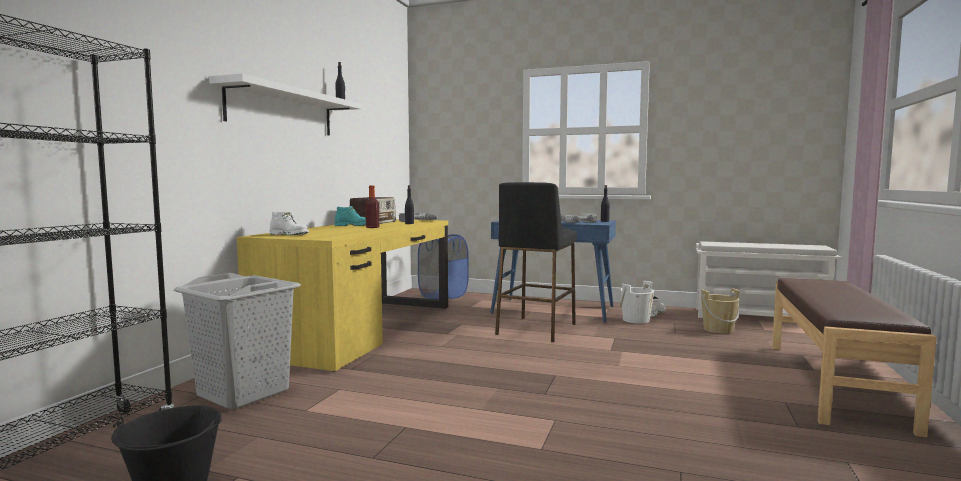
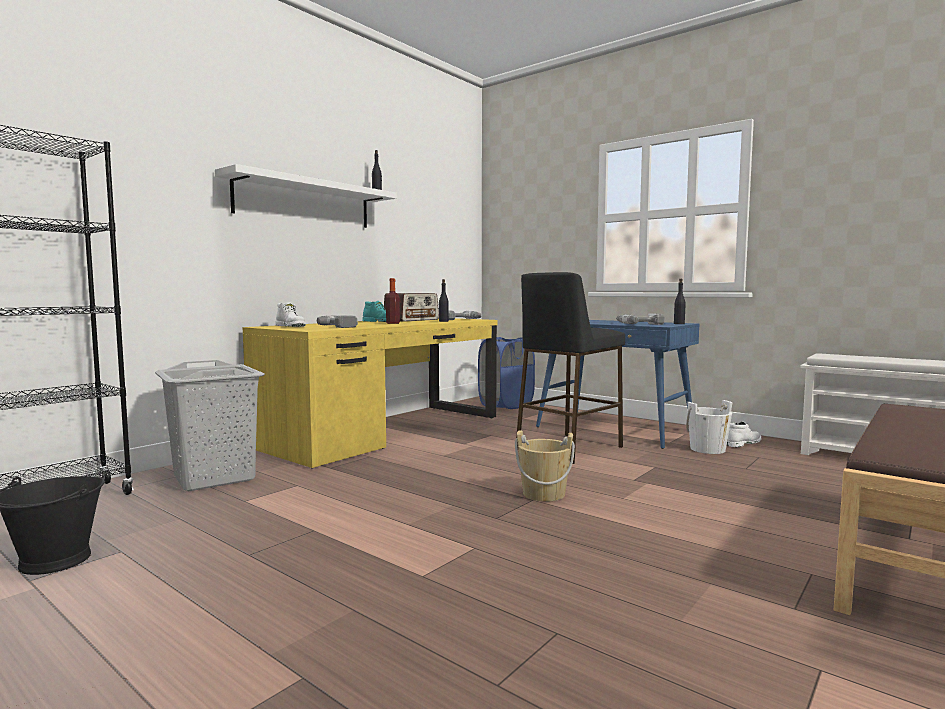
camera: 20 degrees right, 0 degrees up
beige bucket [701,288,740,334] -> beige bucket moved to [515,430,575,502]
none -> power drill [317,315,358,328]

